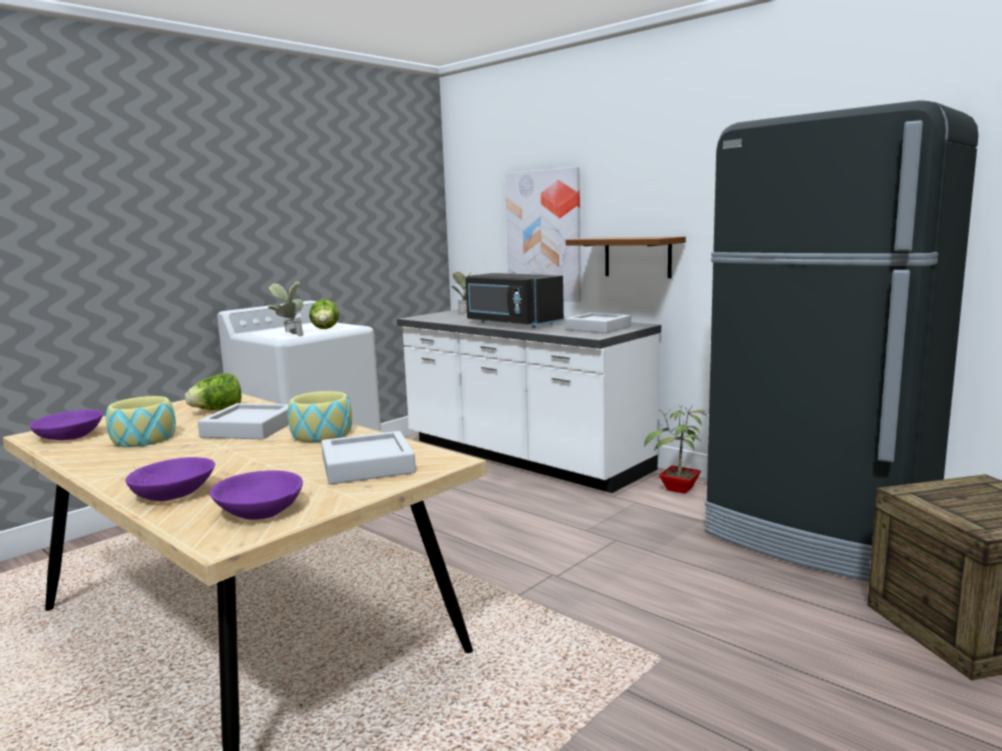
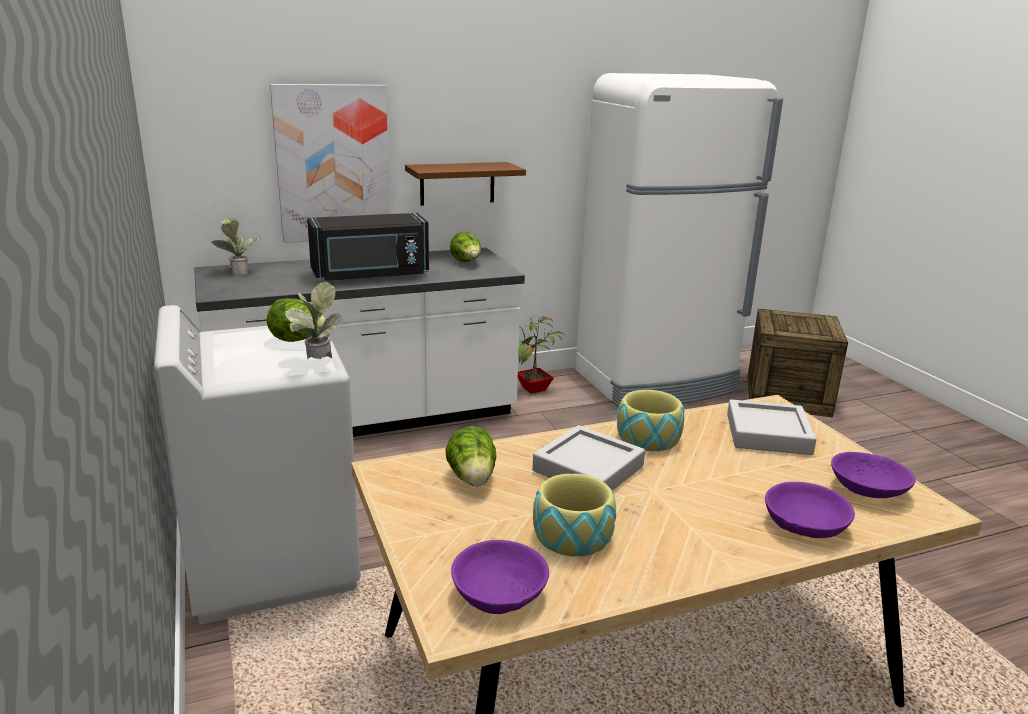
camera: 65 degrees left, 10 degrees up
grey tray [566,313,631,333] -> lettuce [450,232,481,262]
black fridge [705,100,978,581] -> white fridge [575,73,783,408]

